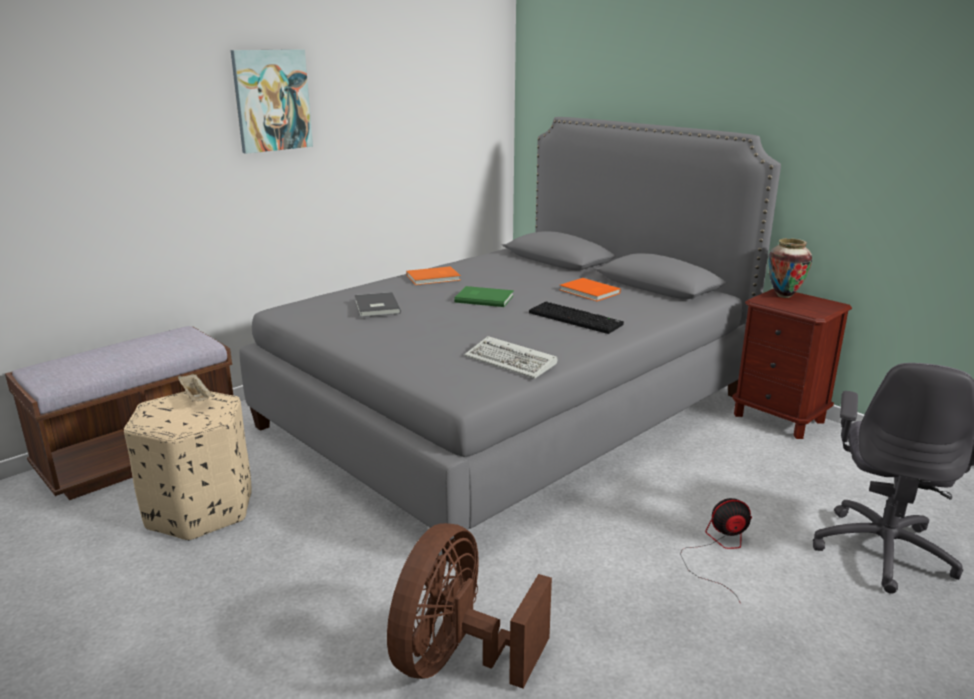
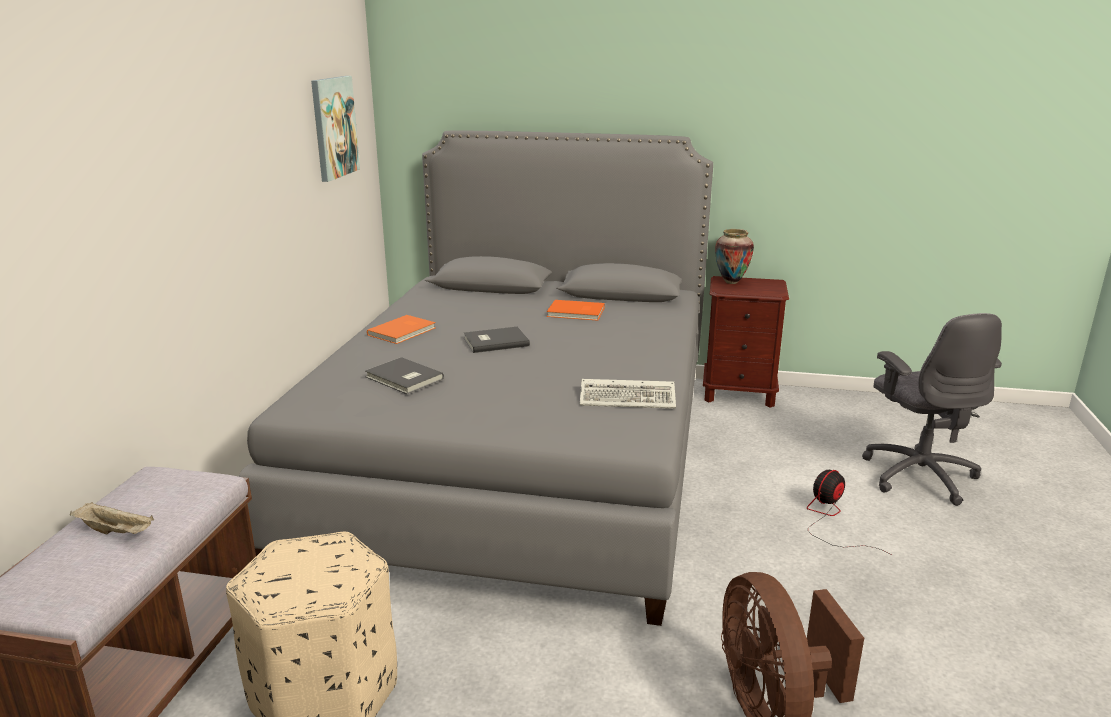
camera: 35 degrees left, 0 degrees up
beige tray [178,374,213,401] -> beige tray moved to [70,502,154,534]
picture [231,49,313,154] -> picture moved to [311,76,360,182]
green book [454,286,514,307] -> grey book [464,327,530,353]
keyboard [529,301,624,334] -> none

